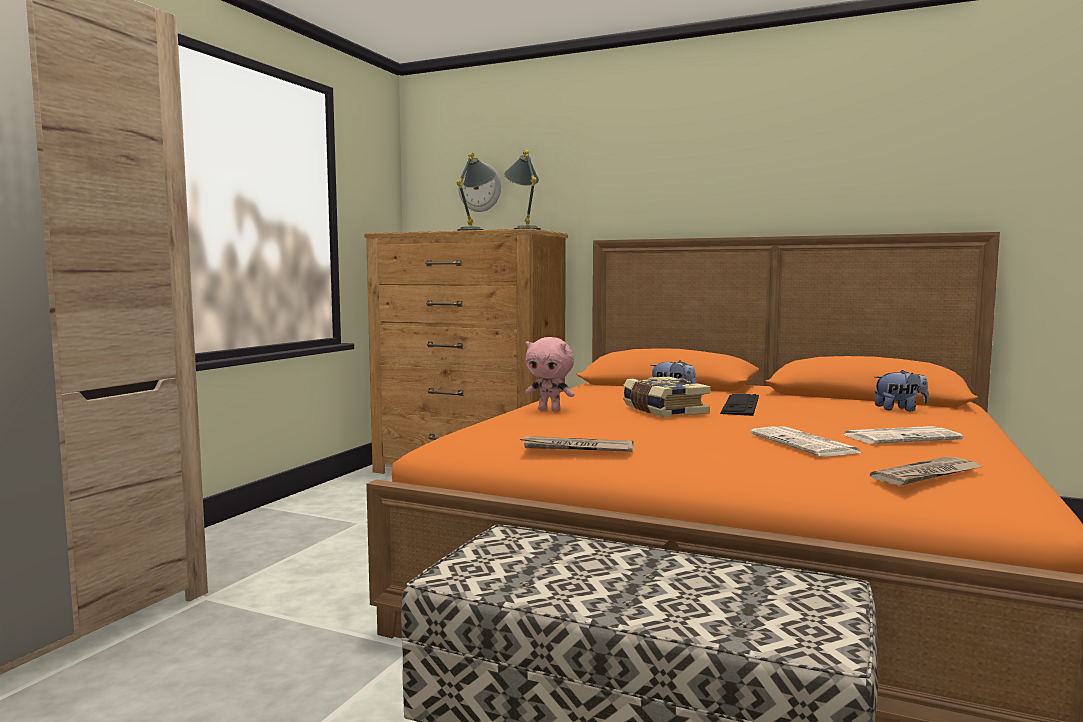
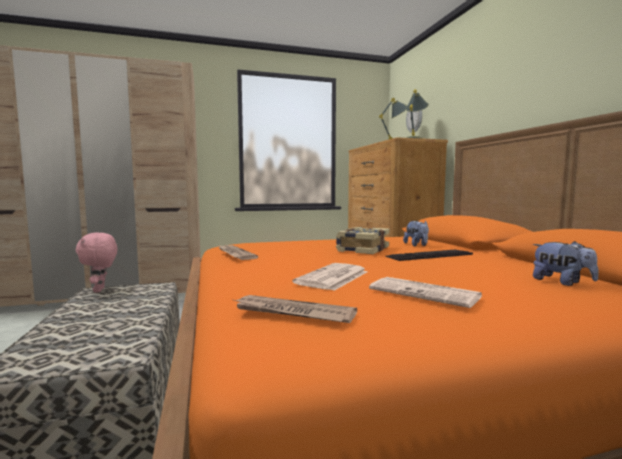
camera: 50 degrees right, 0 degrees up
pink plush toy [525,337,575,411] -> pink plush toy moved to [76,232,117,293]

